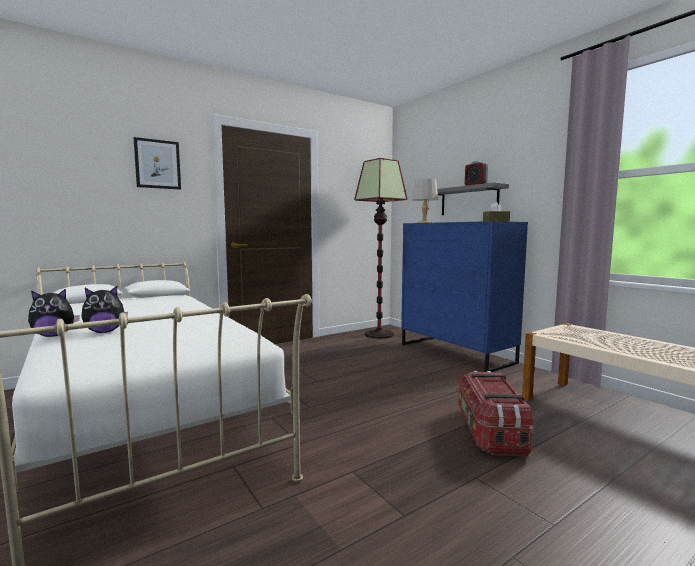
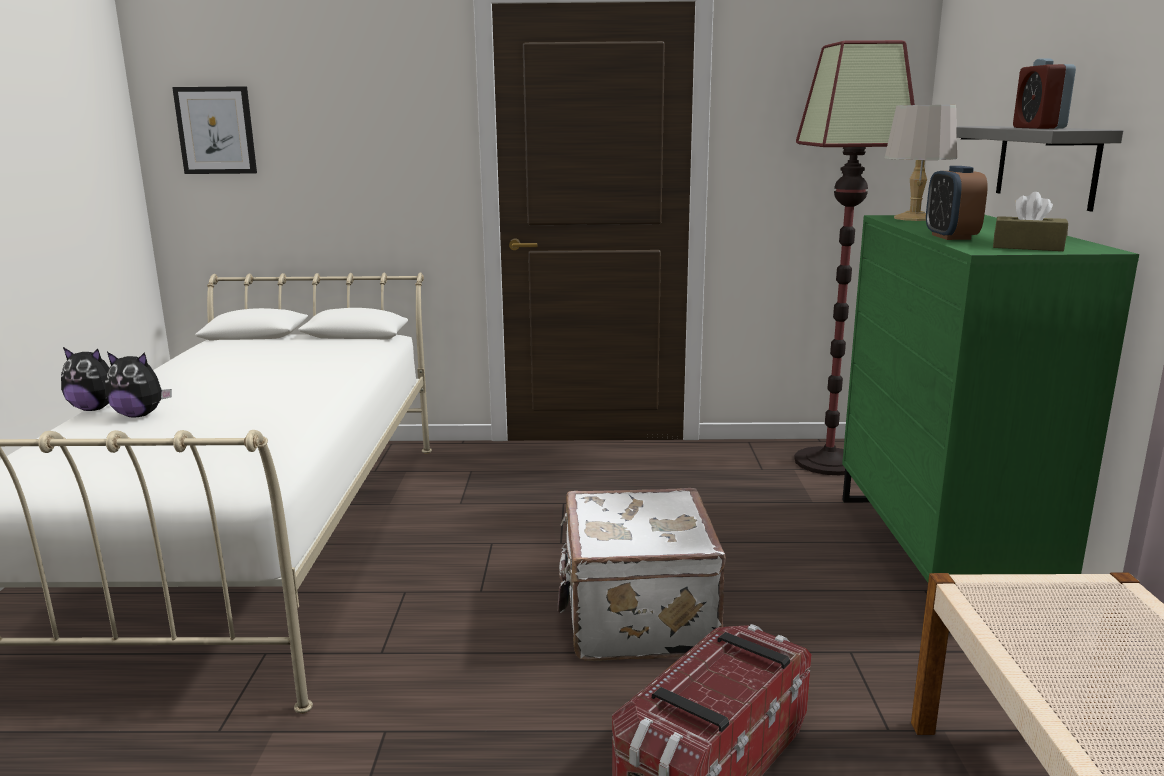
camera: 35 degrees right, 10 degrees up
picture [134,137,181,190] -> picture moved to [172,86,257,174]
blue dresser [401,221,528,372] -> green dresser [842,215,1139,630]
none -> white suitcase [558,488,726,661]
none -> alarm clock [926,166,988,240]

